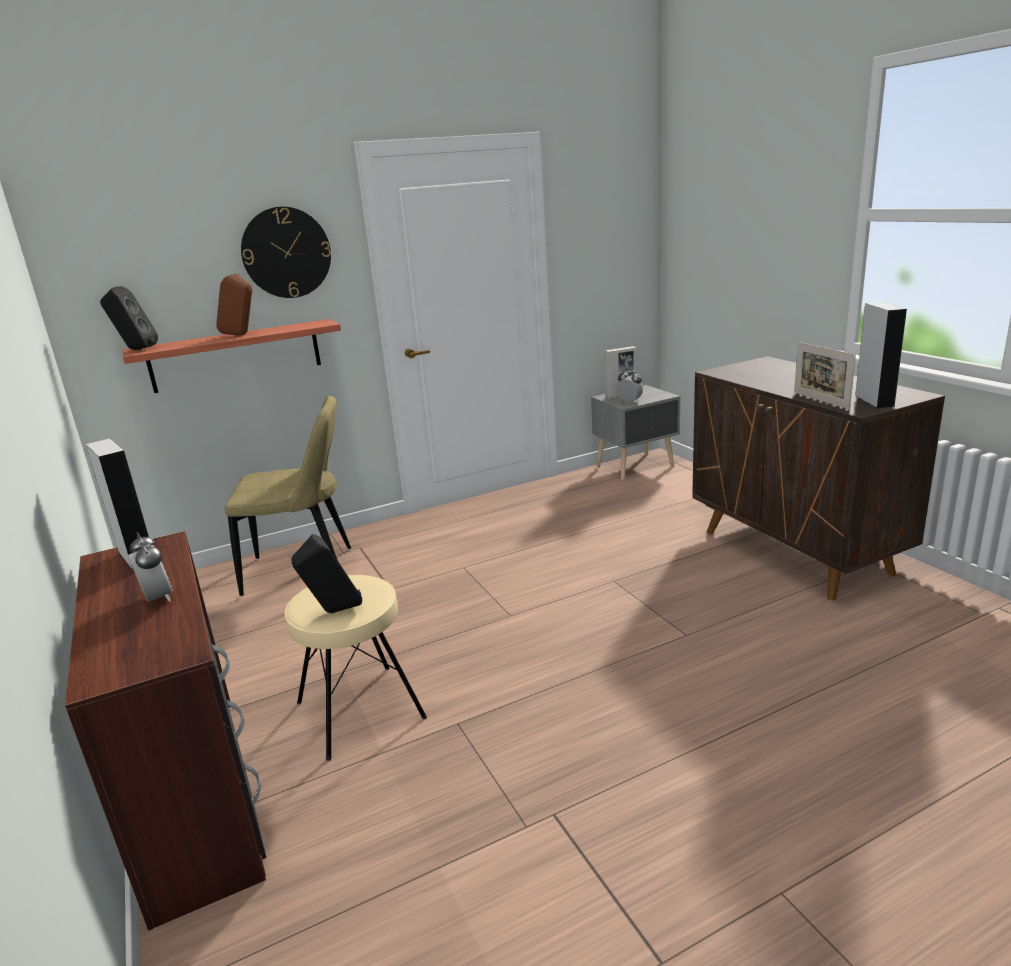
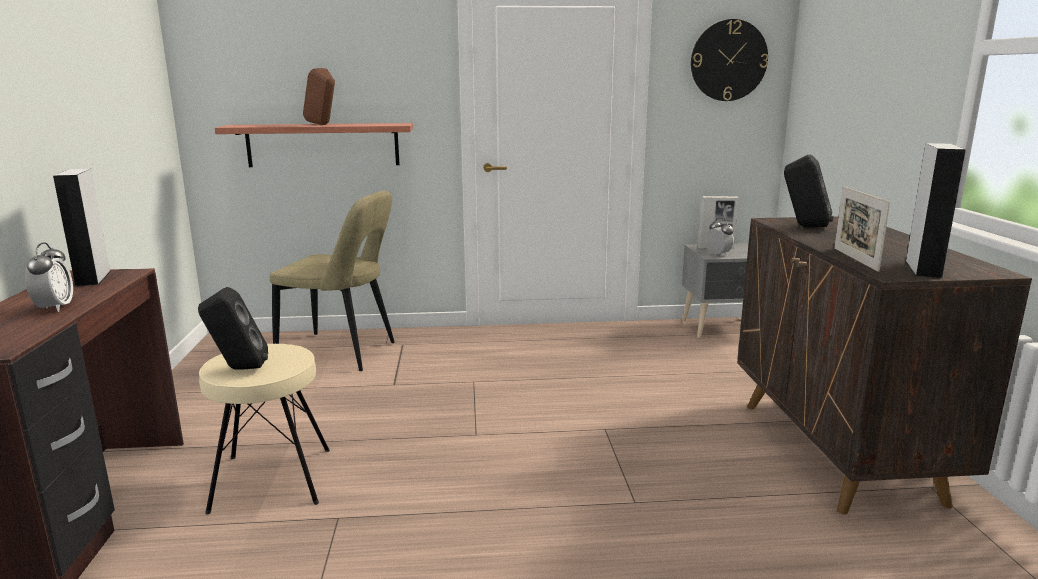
camera: 20 degrees right, 5 degrees down
black speaker [100,286,158,350] -> black speaker moved to [784,154,833,227]
wall clock [241,207,331,298] -> wall clock moved to [691,19,768,101]

